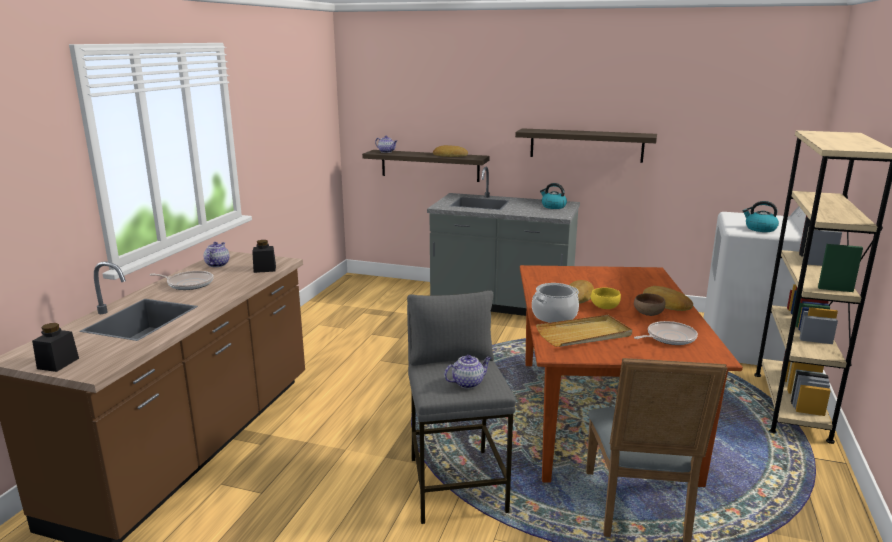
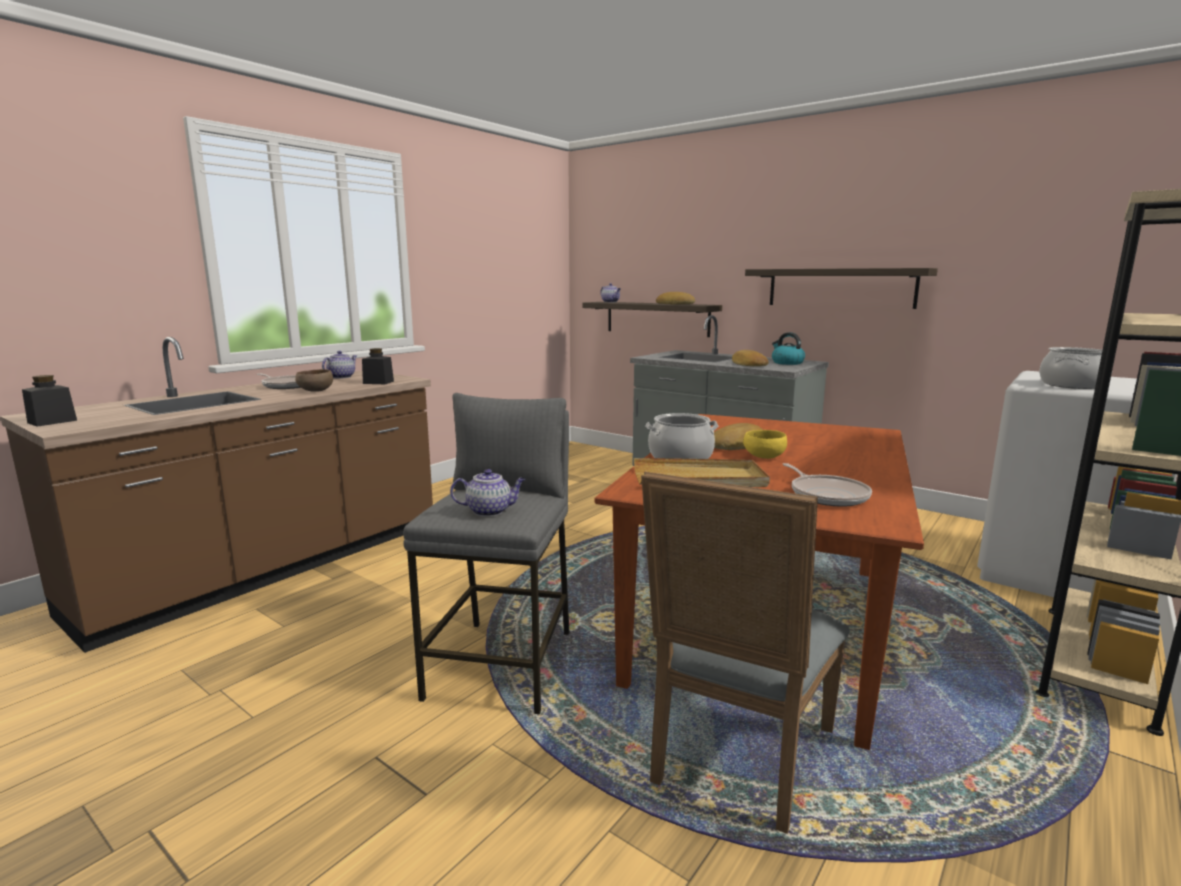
camera: 20 degrees right, 5 degrees down
brown bowl [634,293,665,316] -> brown bowl moved to [295,369,333,392]
frying pan [634,321,698,345] -> frying pan turned 75 degrees clockwise [782,463,872,507]
bread [643,286,693,311] -> bread moved to [732,350,769,366]
kettle [743,201,779,232] -> cooking pot [1039,347,1112,389]

